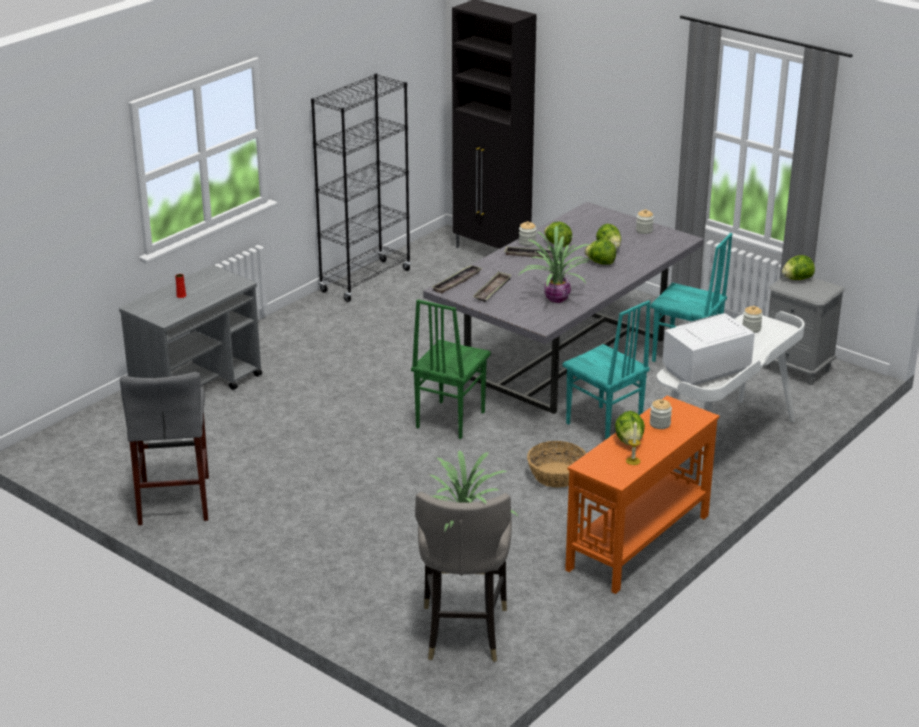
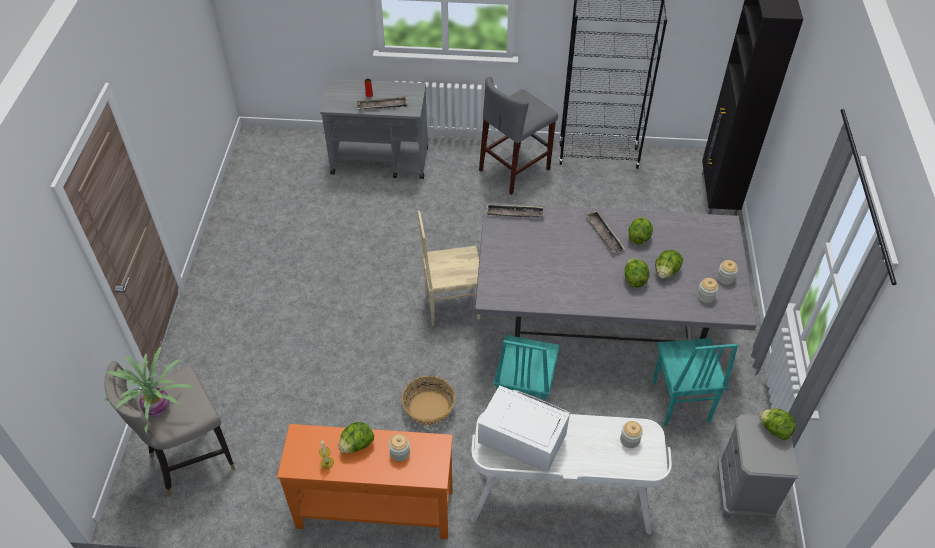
camera: 55 degrees right, 20 degrees up
grey stool [120,372,209,525] -> grey stool moved to [479,77,558,195]
green chair [411,299,491,439] -> beige chair [418,210,480,326]
tray [473,271,512,302] -> tray moved to [356,96,408,110]
jar [519,221,537,246] -> jar moved to [697,278,718,303]
potted plant [519,226,591,303] -> none

